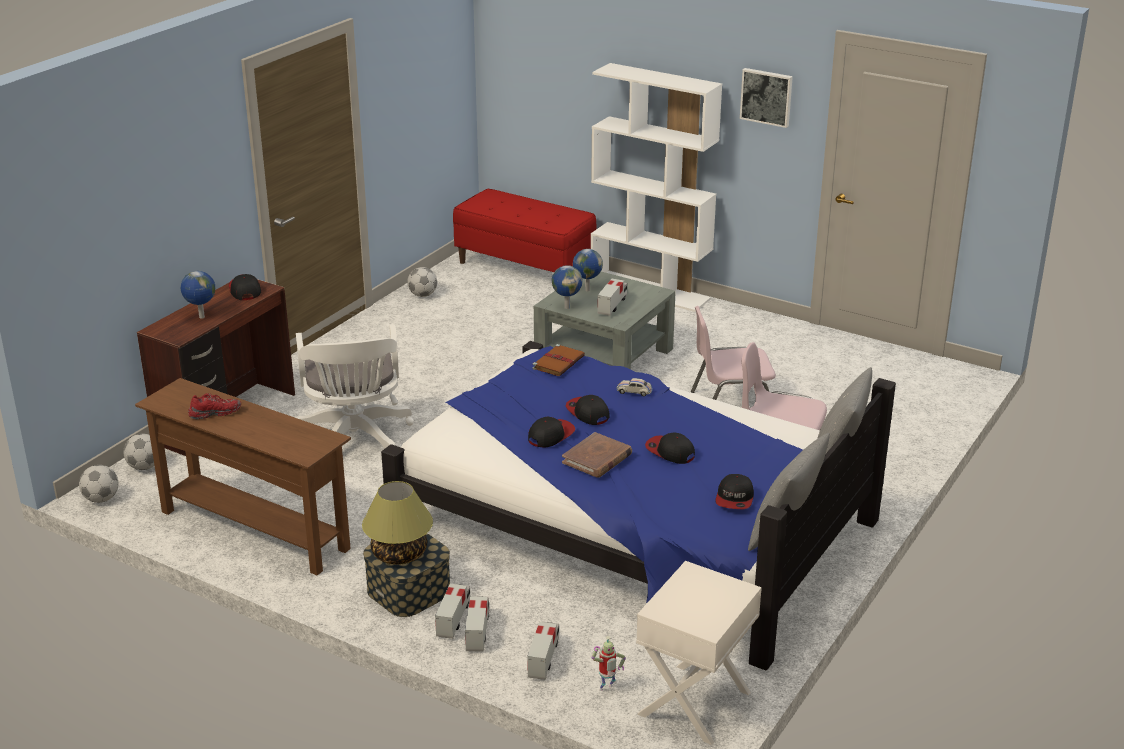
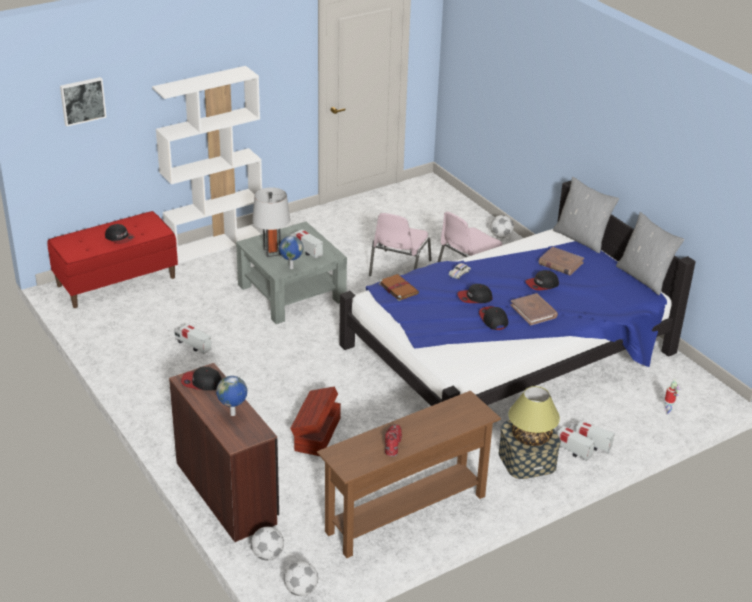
camera: 65 degrees left, 5 degrees up
white office chair [296,325,414,448] -> brown storage box [290,387,341,456]
football [407,267,437,297] -> football moved to [491,215,514,238]
toy truck [527,621,559,680] -> toy truck moved to [174,324,212,354]
globe [573,249,603,291] -> grey table lamp [252,187,290,257]
white nightstand [636,561,762,745] -> none
cap [715,474,754,509] -> cap moved to [105,224,135,244]
picture [740,68,793,128] -> picture moved to [60,77,107,126]
none -> brown book [539,247,584,275]

